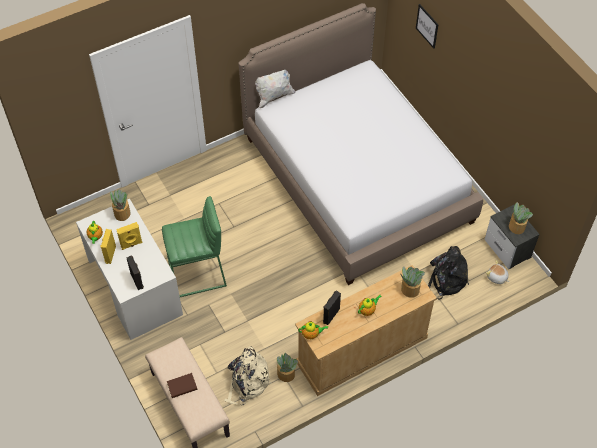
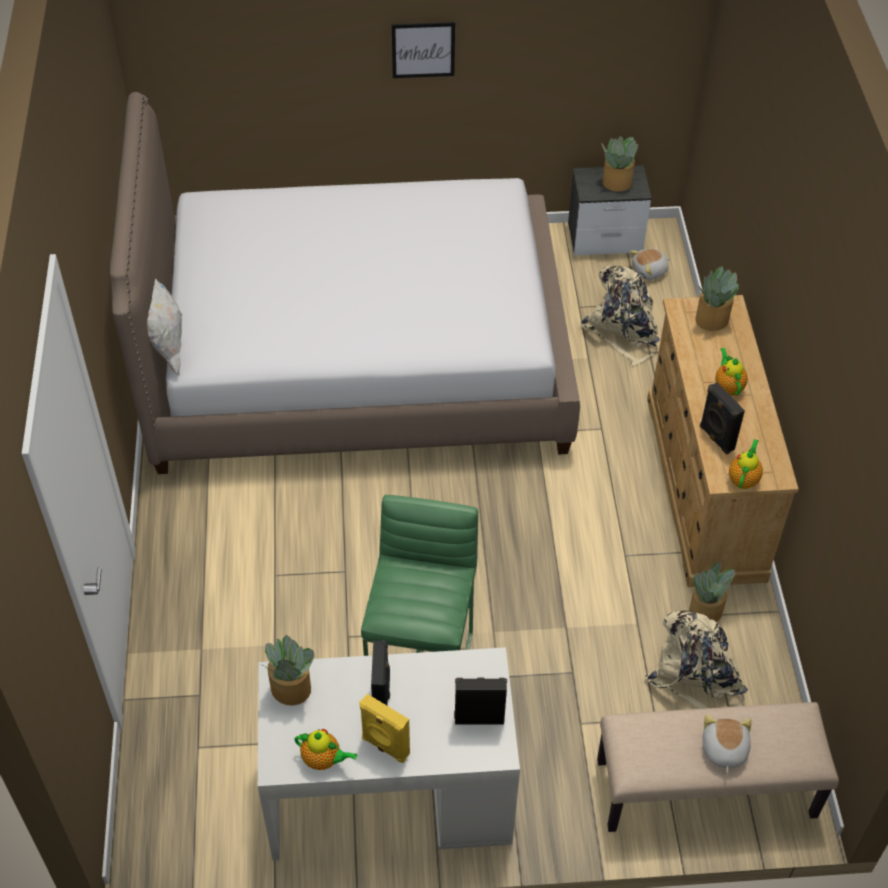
camera: 65 degrees left, 5 degrees down
yellow speaker [116,222,142,250] -> black speaker [371,640,390,706]
brown book [167,373,197,398] -> plush toy [703,715,752,774]
picture [416,4,438,49] -> picture moved to [392,22,455,78]
black backpack [428,246,469,300] -> beige backpack [580,266,660,366]

